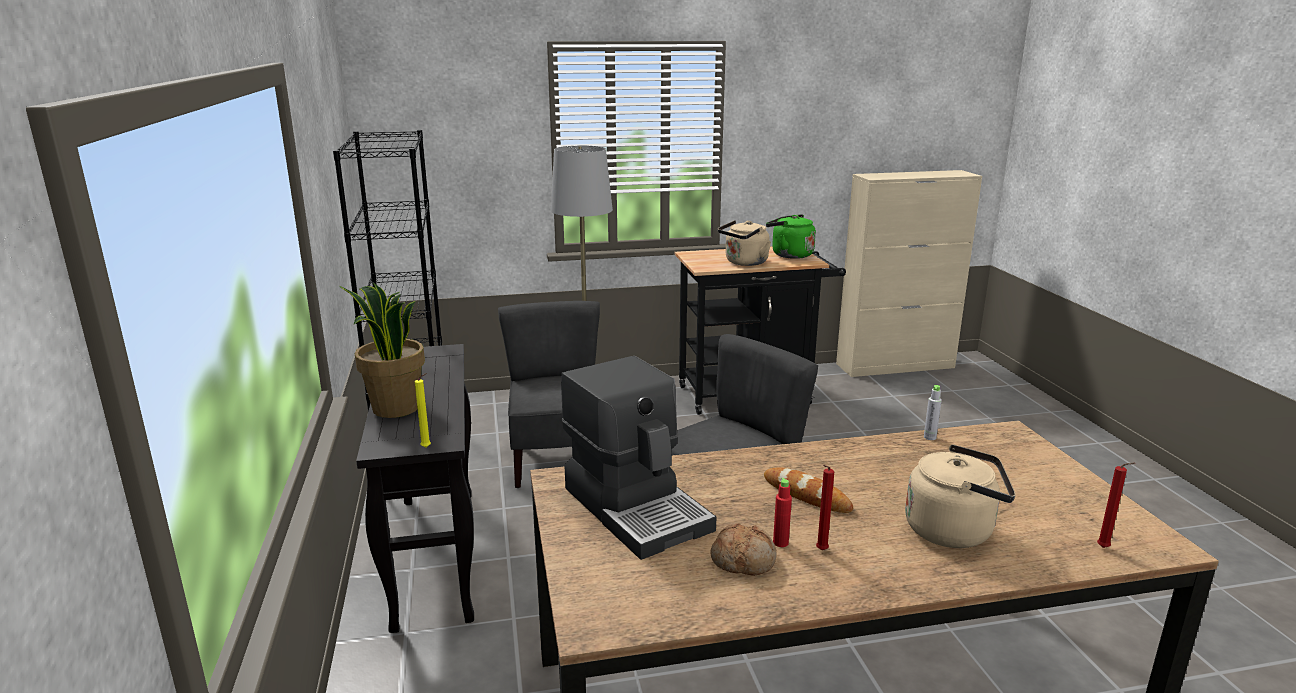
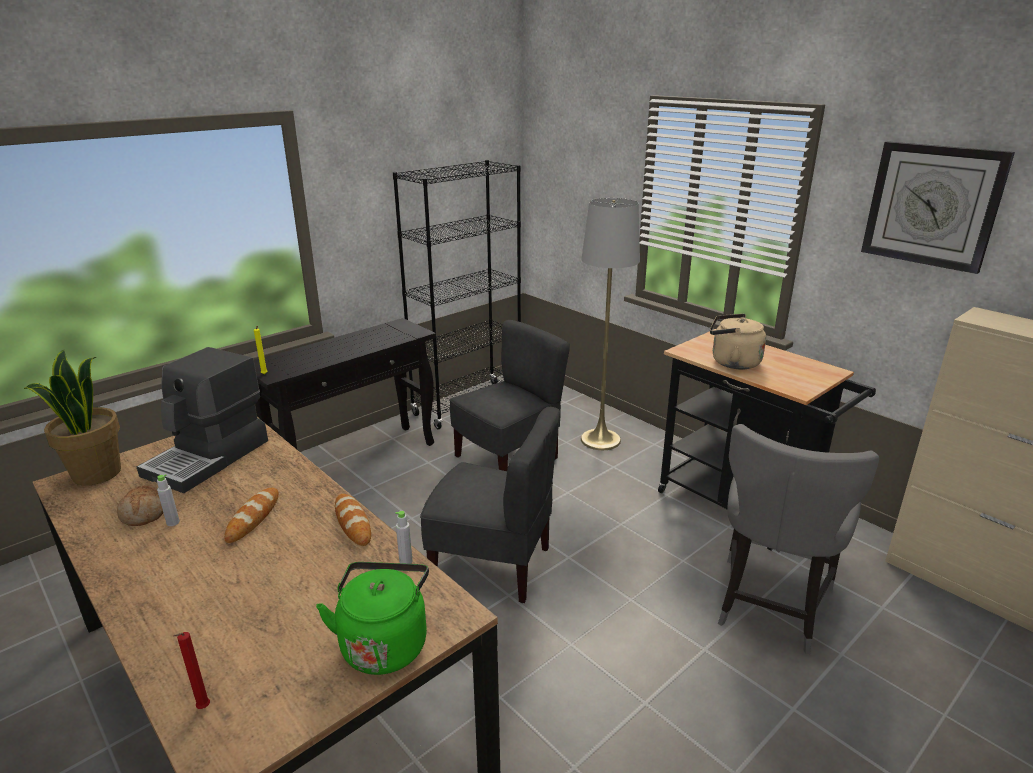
camera: 60 degrees right, 5 degrees up
potted plant [339,282,425,418] -> potted plant moved to [24,350,121,485]
green kettle [766,214,816,259] -> green kettle moved to [316,562,429,675]
red bottle [773,478,792,547] -> grey bottle [157,474,180,526]
red candle [816,465,834,550] -> none
beige kettle [905,444,1016,548] -> none
none -> bread [335,494,371,546]
none -> grey chair [718,424,879,654]
none -> wall clock [861,141,1015,274]

